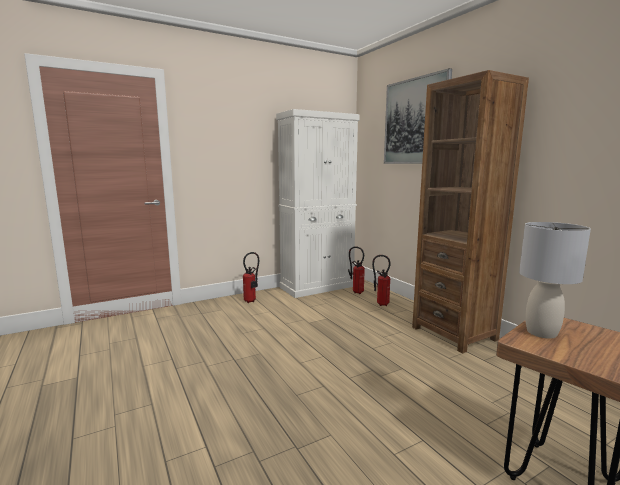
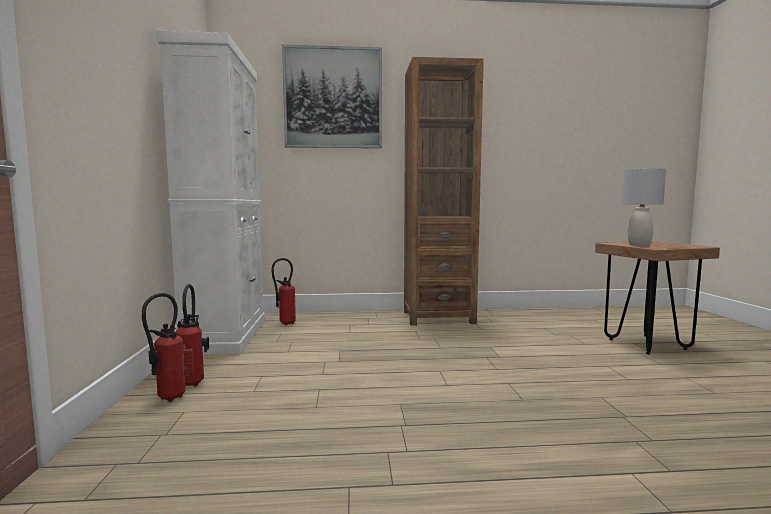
camera: 65 degrees left, 5 degrees down
fire extinguisher [372,255,391,306] -> fire extinguisher moved to [142,293,186,402]

